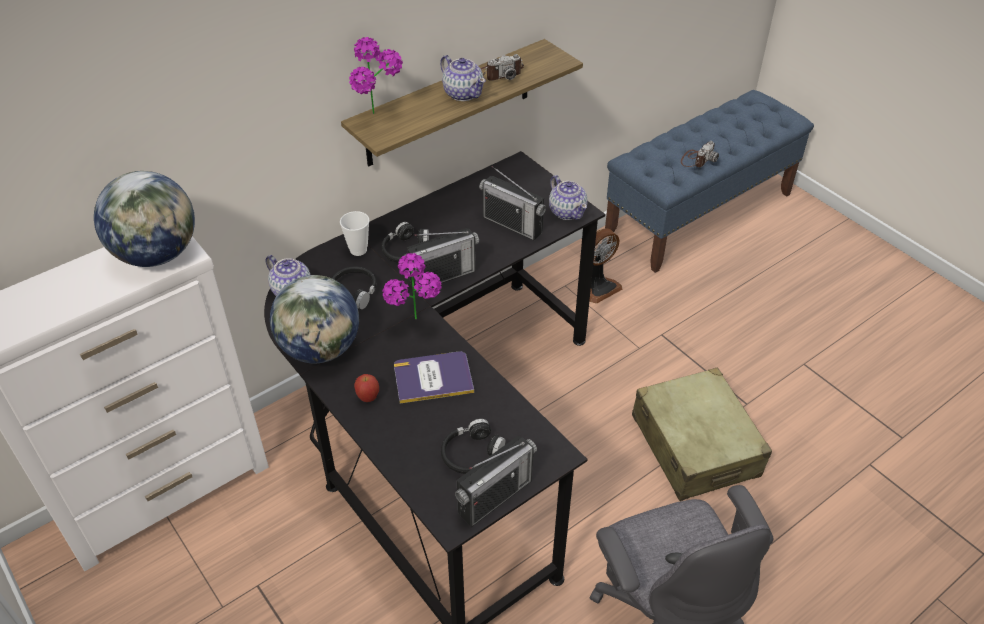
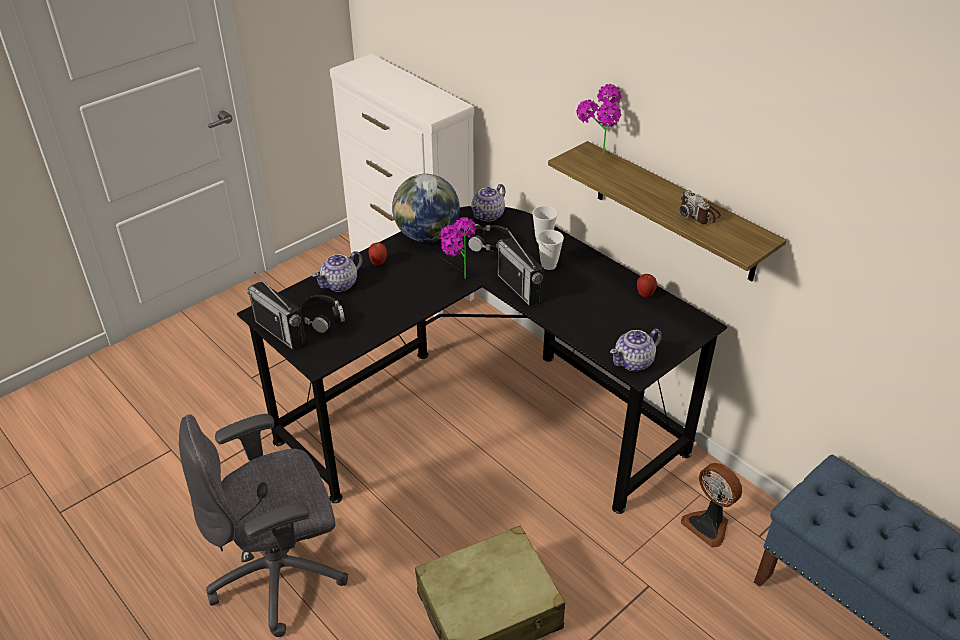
camera: 85 degrees right, 5 degrees down
globe [94,171,195,267] -> none
black headphones [381,222,429,263] -> cup [537,230,564,270]
book [394,351,474,403] -> none
teapot [440,55,486,101] -> teapot moved to [312,251,363,292]
radio [479,166,546,241] -> none
camera [681,141,719,167] -> none
none -> apple [637,274,657,298]

